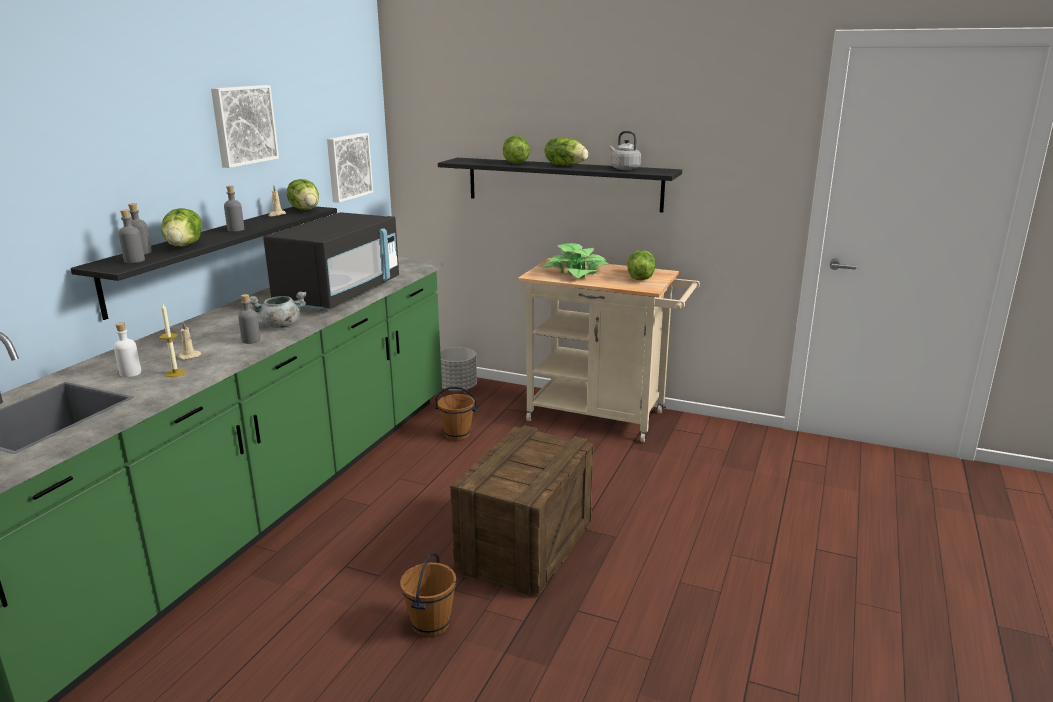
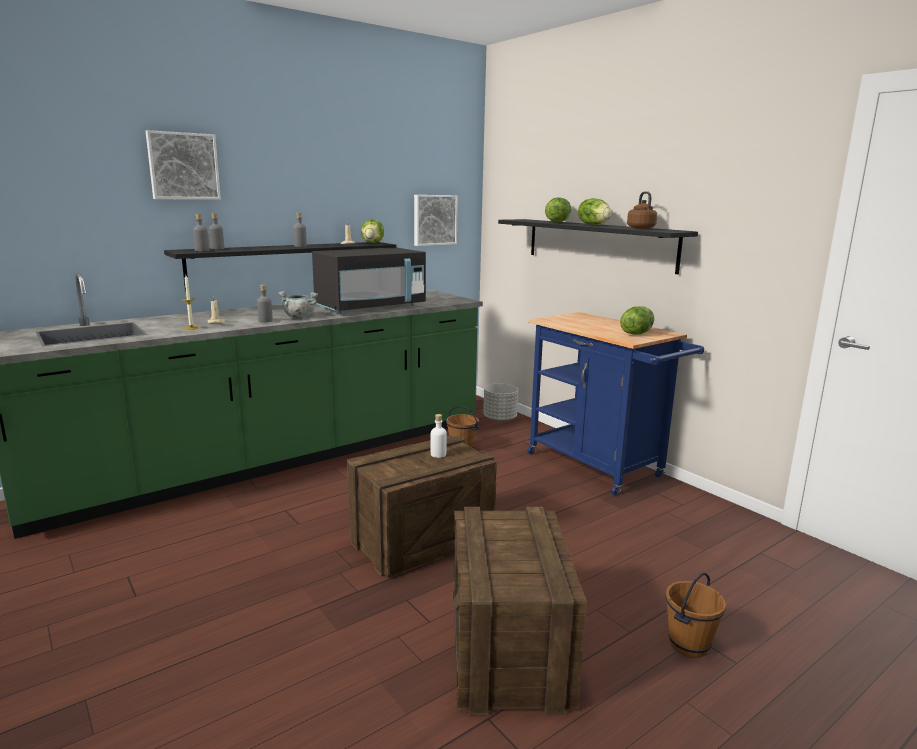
camera: 30 degrees right, 5 degrees down
white bottle [114,322,141,377] -> white bottle moved to [431,414,447,458]
lettuce [161,208,202,247] -> none
picture [211,85,279,168] -> picture moved to [146,130,221,200]
brown bucket [400,553,456,637] -> brown bucket moved to [666,572,726,658]
beige cart [518,258,700,442] -> blue cart [527,312,704,495]
potted plant [541,243,610,278] -> none
grey kettle [610,131,641,170] -> brown kettle [627,191,657,229]
none -> crate [453,507,587,716]

